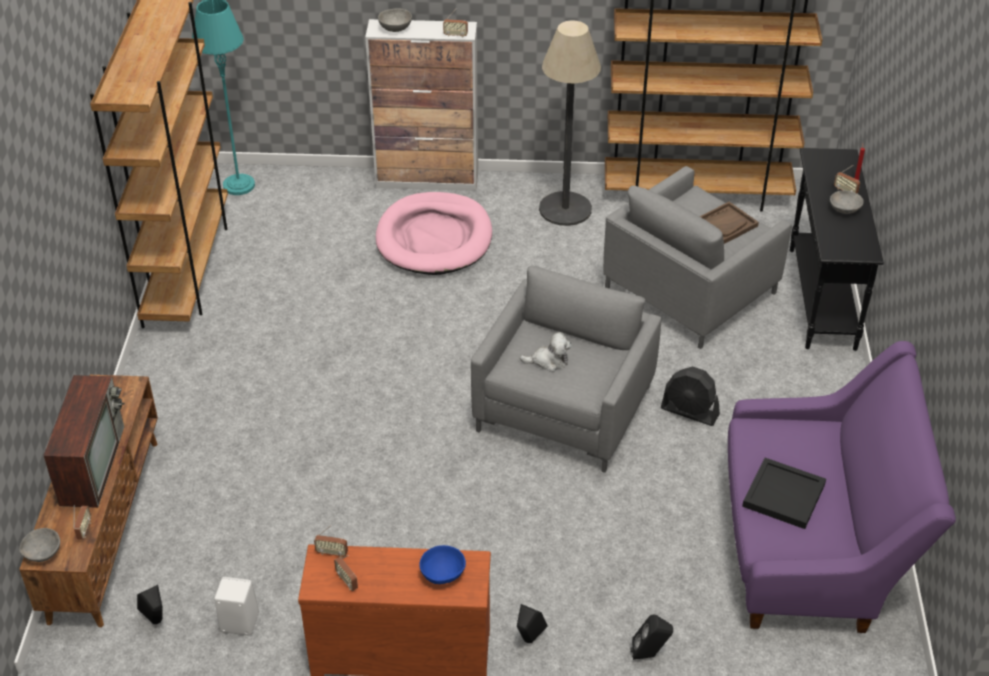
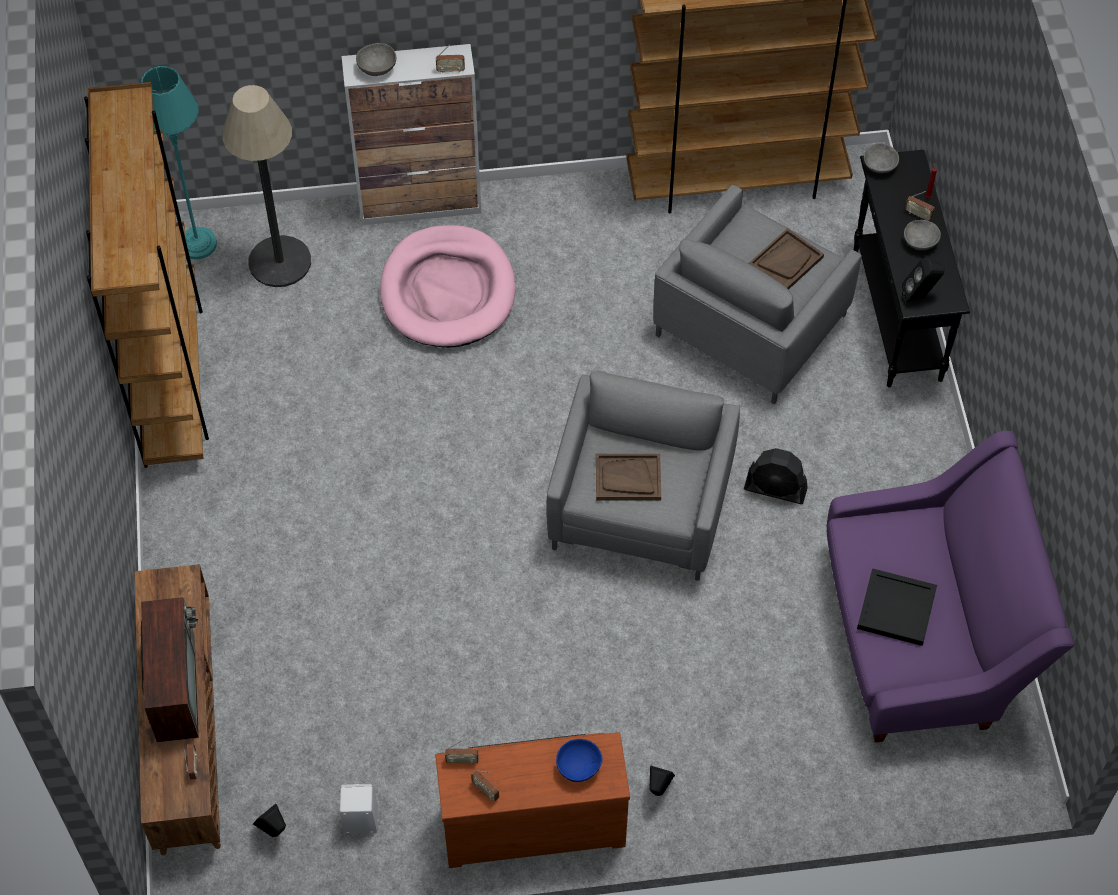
camera: 10 degrees left, 15 degrees up
grey bowl [19,528,60,562] -> grey bowl moved to [864,143,899,173]
plush toy [520,332,572,372] -> brown tray [596,454,661,500]
floor lamp [539,20,601,226] -> floor lamp moved to [222,85,311,287]
black speaker [630,615,673,660] -> black speaker moved to [902,258,945,303]

